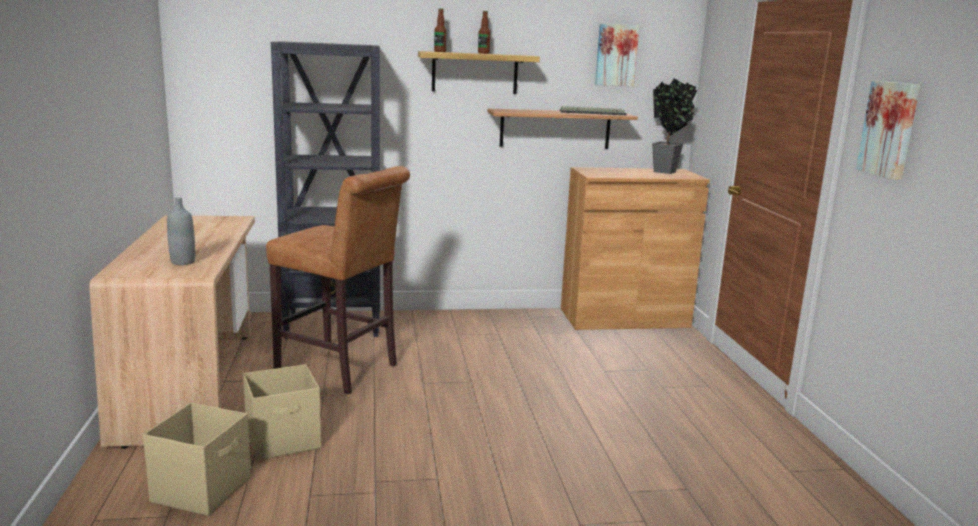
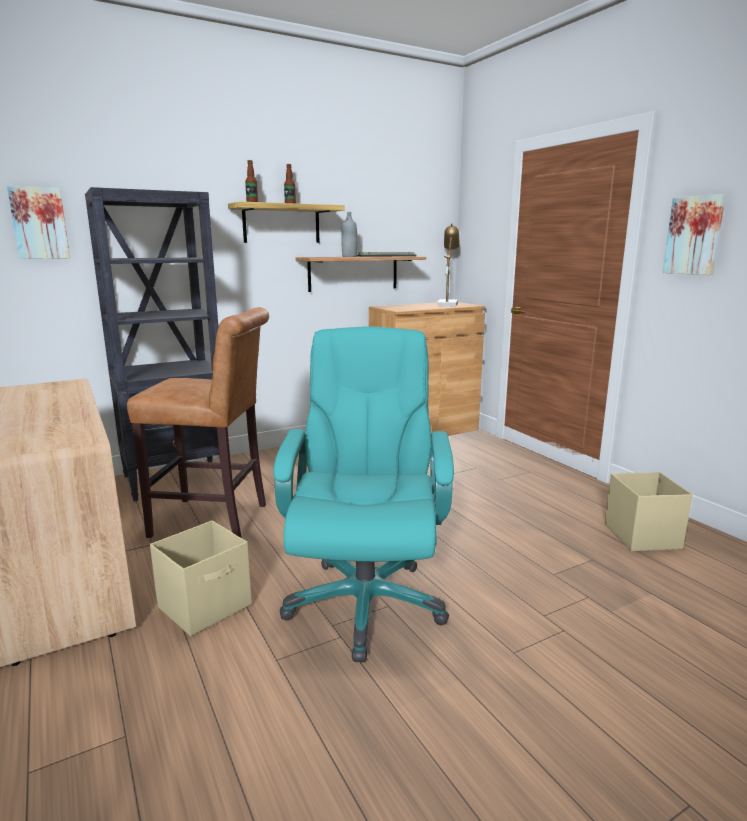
camera: 20 degrees left, 0 degrees up
beige storage box [143,402,251,516] -> beige storage box moved to [605,472,692,551]
grey bottle [167,197,195,265] -> grey bottle moved to [341,212,357,257]
picture [595,23,640,86] -> picture moved to [7,186,70,259]
potted plant [652,79,697,174] -> table lamp [437,223,460,306]
none -> turquoise office chair [273,326,454,662]

